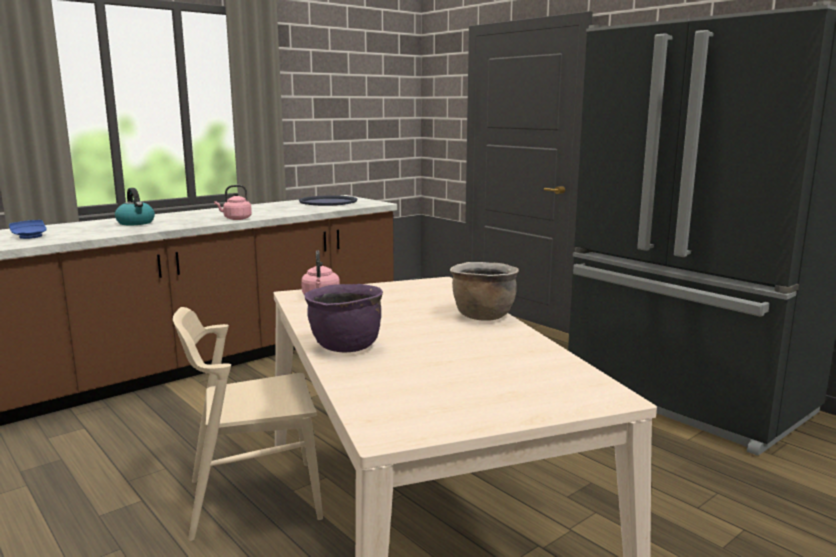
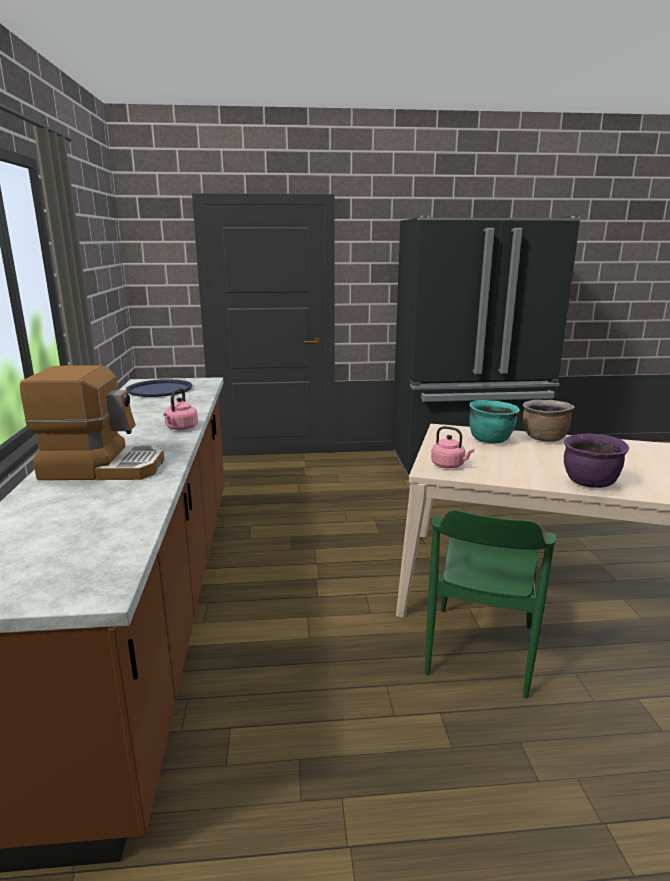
camera: 55 degrees left, 5 degrees up
blue plate [9,220,47,239] -> none
kettle [115,188,155,225] -> coffee machine [20,365,164,480]
beige chair [173,307,323,541] -> green chair [425,510,556,699]
none -> turquoise cooking pot [469,400,520,443]

